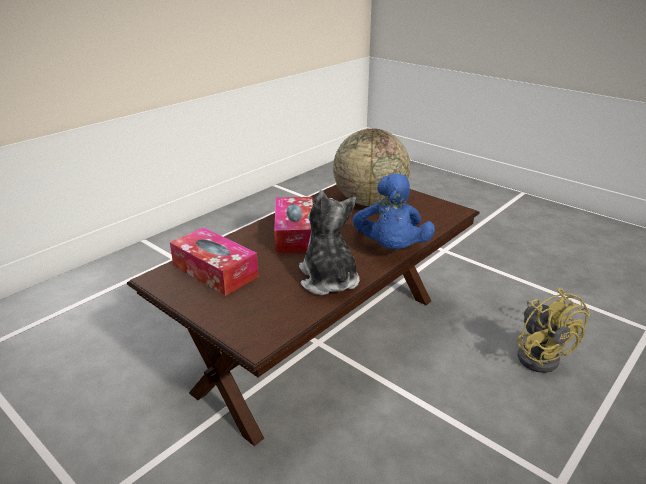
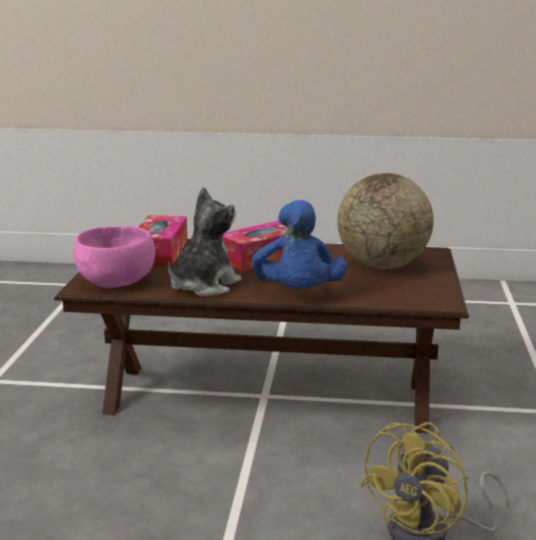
camera: 55 degrees right, 10 degrees down
blue plush toy [353,173,435,249] -> blue plush toy turned 60 degrees counterclockwise [252,200,347,289]
none -> pink bowl [73,226,155,288]

